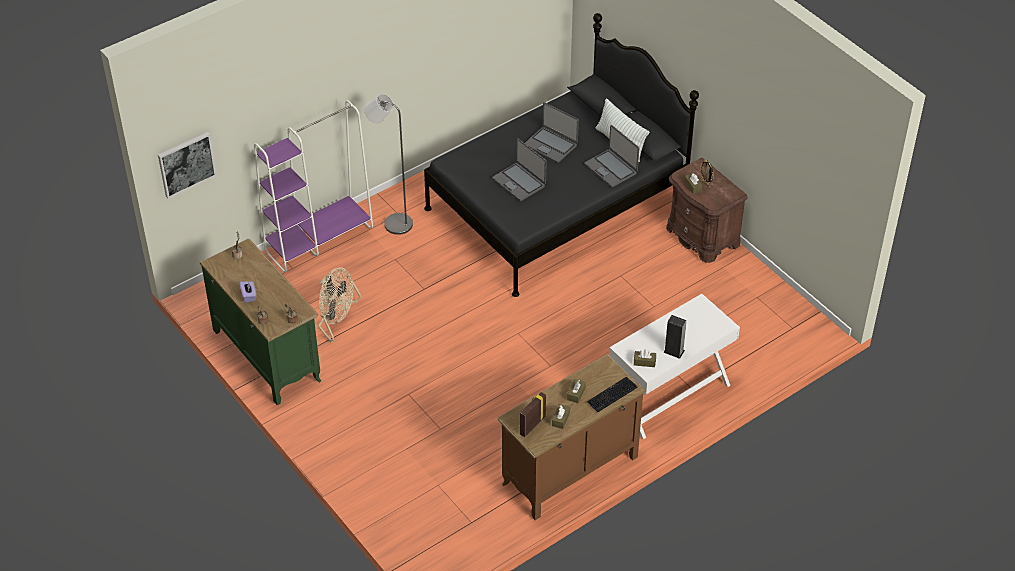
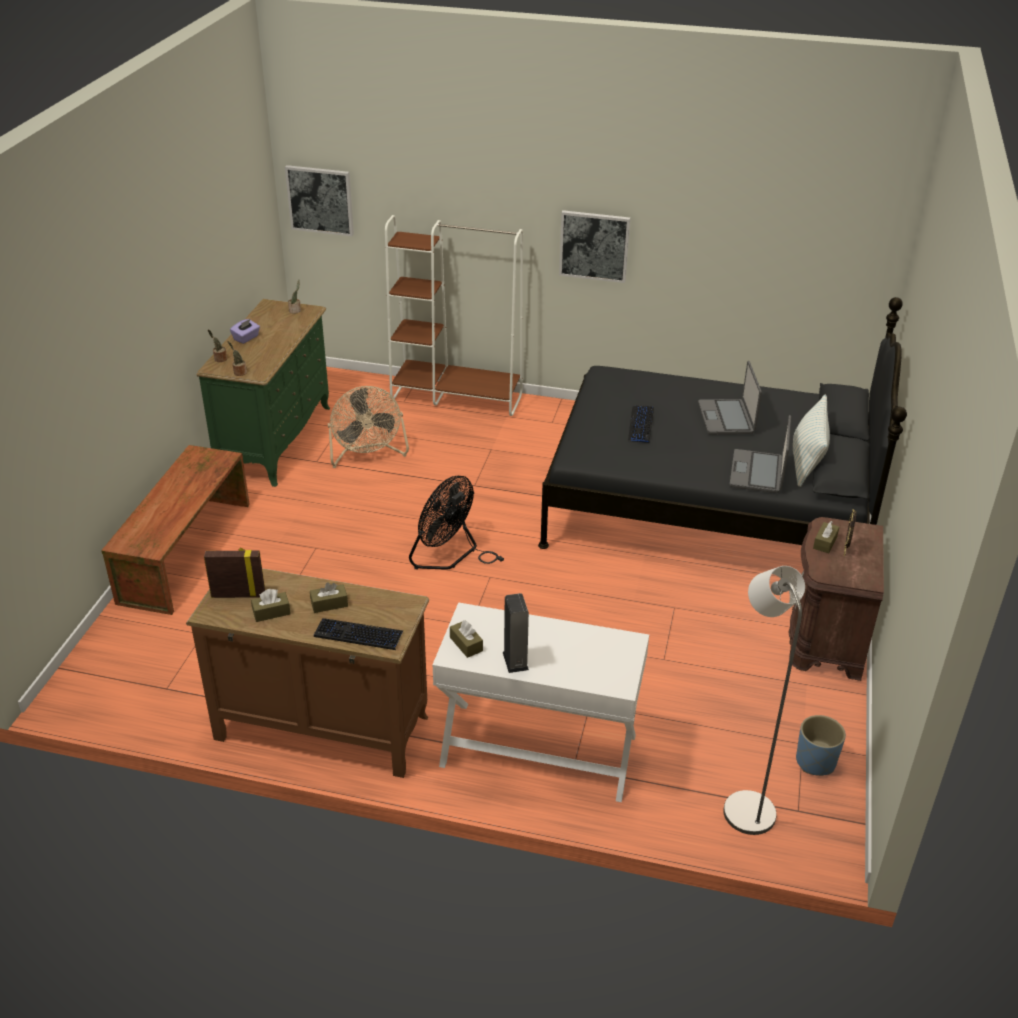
camera: 50 degrees right, 10 degrees down
purple clothes rack [254,100,373,272] -> brown clothes rack [385,215,523,416]
grey floor lamp [364,94,413,235] -> grey floor lamp moved to [723,566,805,835]
laptop [492,138,547,201] -> keyboard [628,405,654,443]
none -> brown bench [101,445,250,615]
none -> black fan [409,476,504,570]
none -> picture [559,210,630,283]
none -> blue planter [796,715,846,776]

